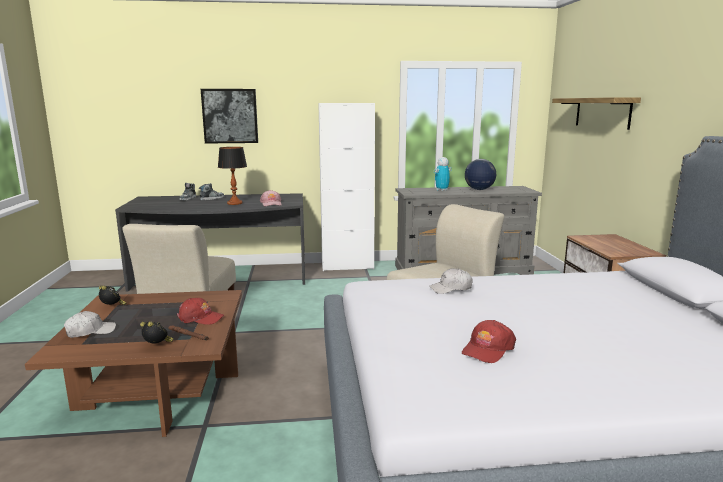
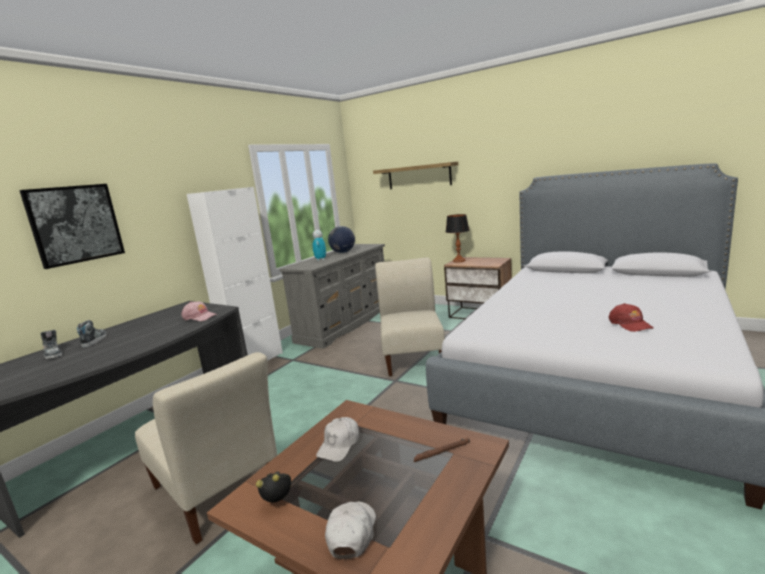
camera: 50 degrees left, 0 degrees up
alarm clock [140,321,173,343] -> none
red cap [177,298,224,325] -> none
table lamp [218,147,247,205] -> table lamp moved to [446,214,469,262]
white cap [429,268,473,294] -> white cap moved to [316,417,359,462]

